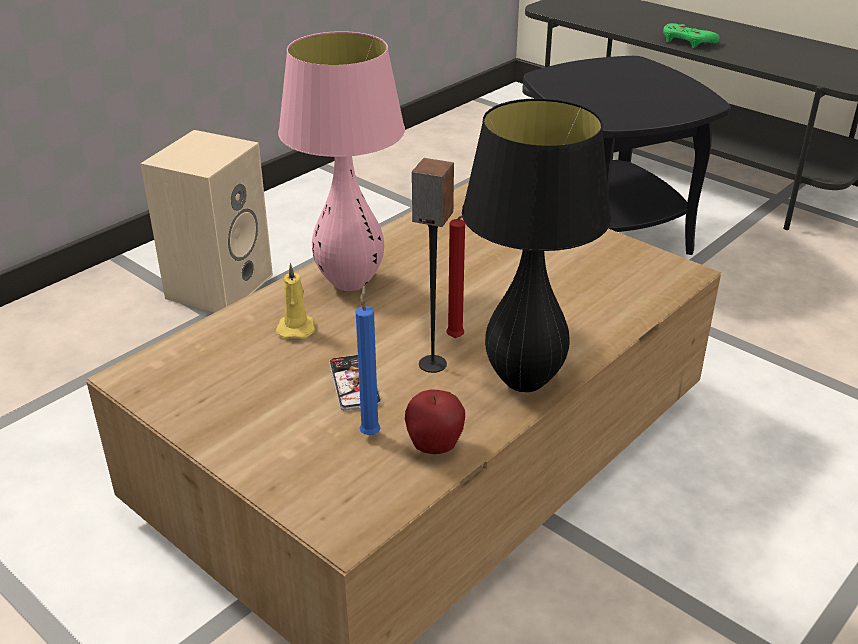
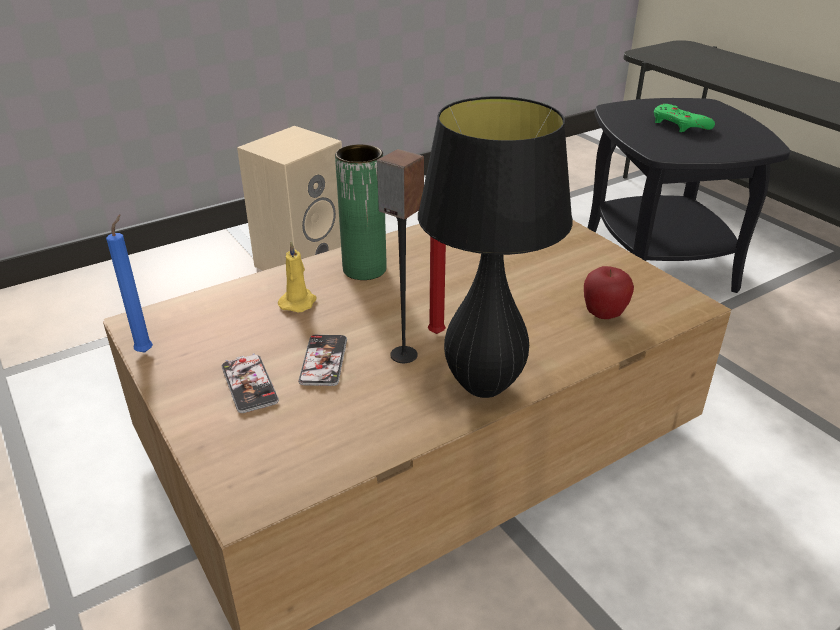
camera: 15 degrees right, 0 degrees up
pink table lamp [278,31,405,291] -> green vase [335,144,387,280]
blue candle [356,285,380,435] -> blue candle moved to [106,215,153,353]
apple [405,390,465,454] -> apple moved to [584,266,634,319]
green game controller [663,23,720,48] -> green game controller moved to [654,104,715,132]
none -> phone [221,353,279,413]

